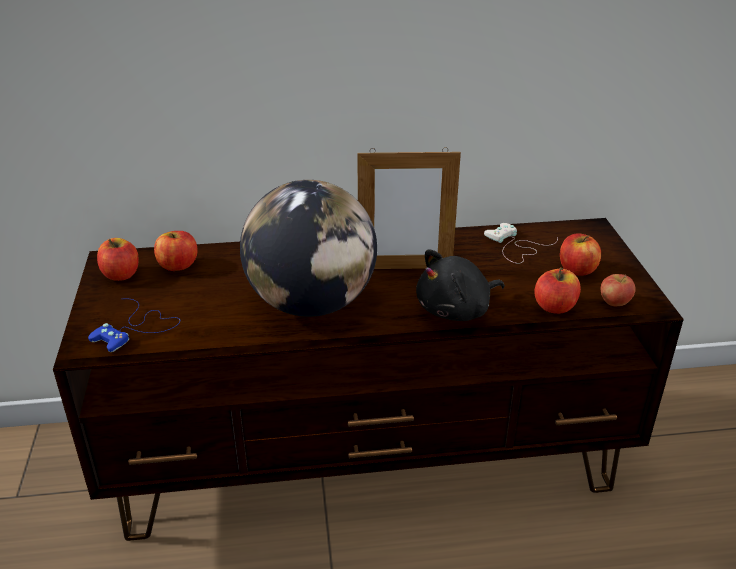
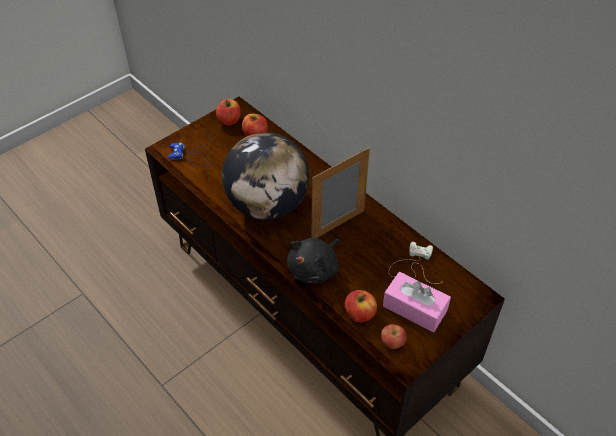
camera: 55 degrees right, 15 degrees up
picture frame [357,147,461,269] -> picture frame turned 90 degrees clockwise [311,148,370,238]
black plush toy [416,249,505,321] -> black plush toy turned 75 degrees counterclockwise [287,238,340,283]
apple [560,233,601,276] -> pink tissue box [383,272,451,332]

